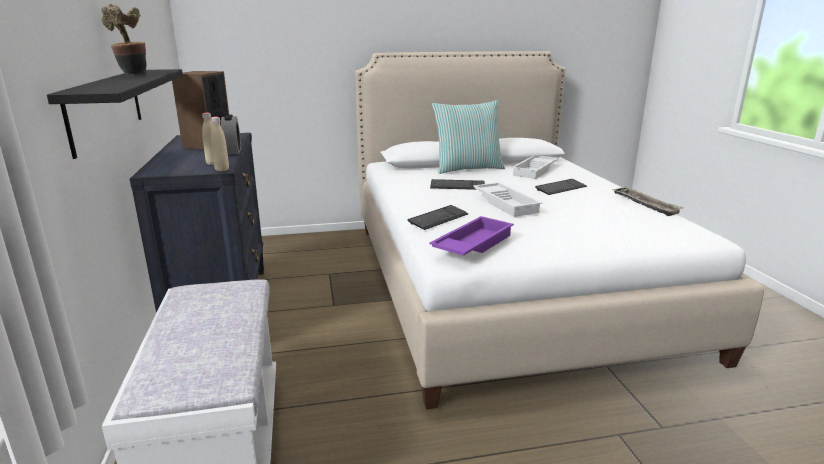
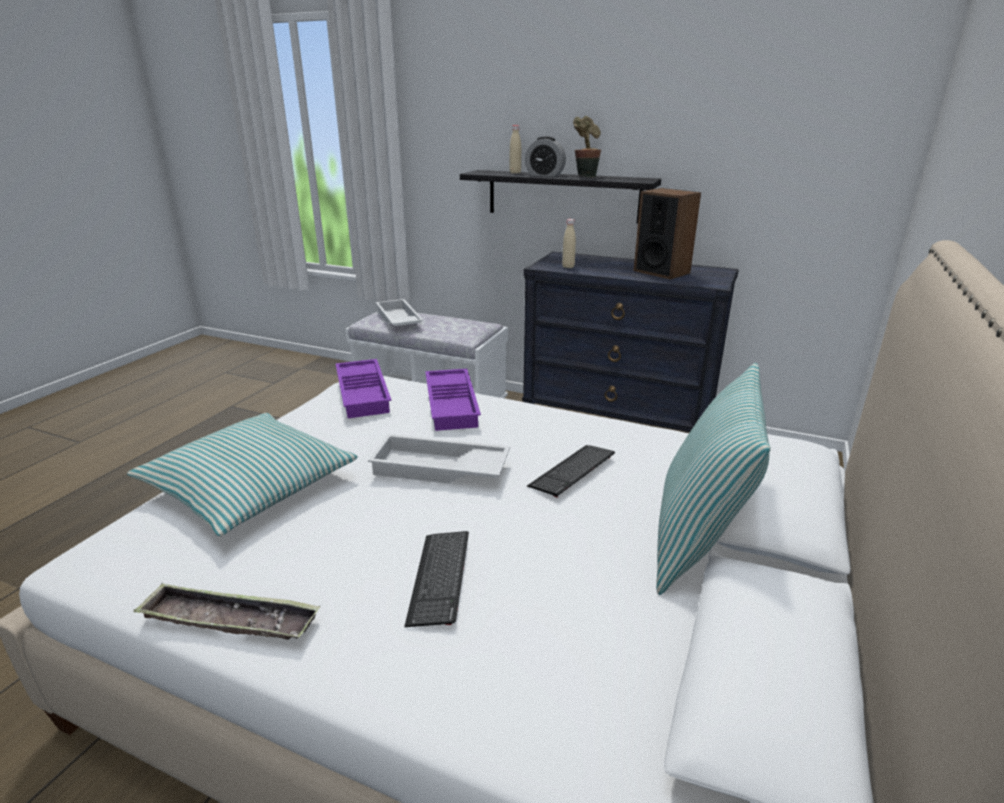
camera: 125 degrees right, 5 degrees up
beige bottle [211,117,229,171] -> beige bottle moved to [509,125,521,173]
alarm clock [221,115,241,154] -> alarm clock moved to [525,136,566,177]
keyboard [408,205,468,230] -> purple tray [425,369,481,431]
white tray [512,156,558,179] -> white tray moved to [376,299,423,326]
none -> pillow [127,413,358,536]

